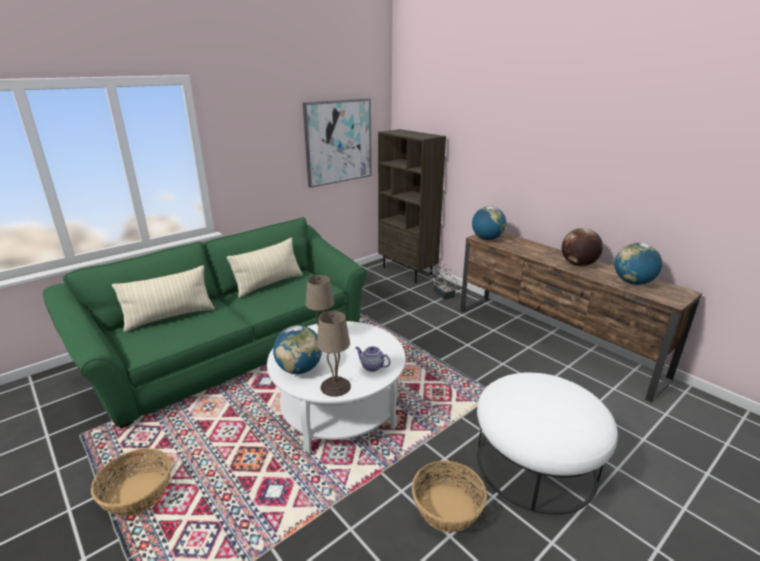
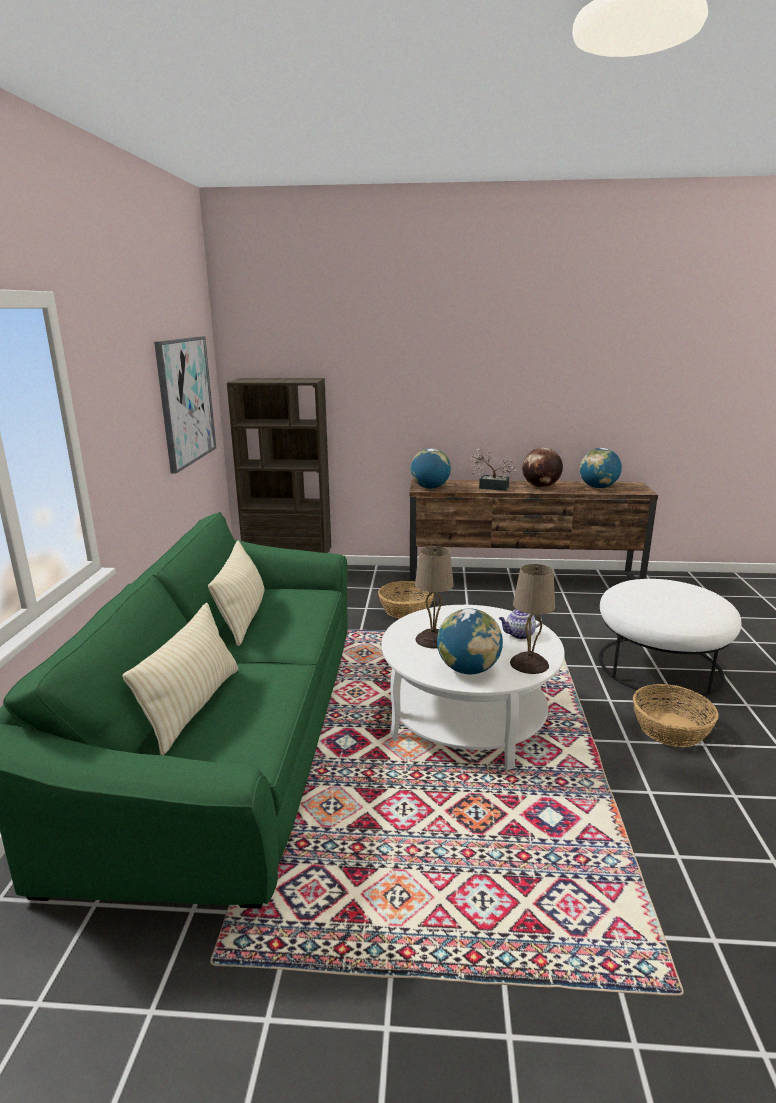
camera: 45 degrees left, 5 degrees down
basket [91,448,171,517] -> basket moved to [378,581,434,619]
potted plant [429,264,459,300] -> potted plant moved to [470,448,517,491]

